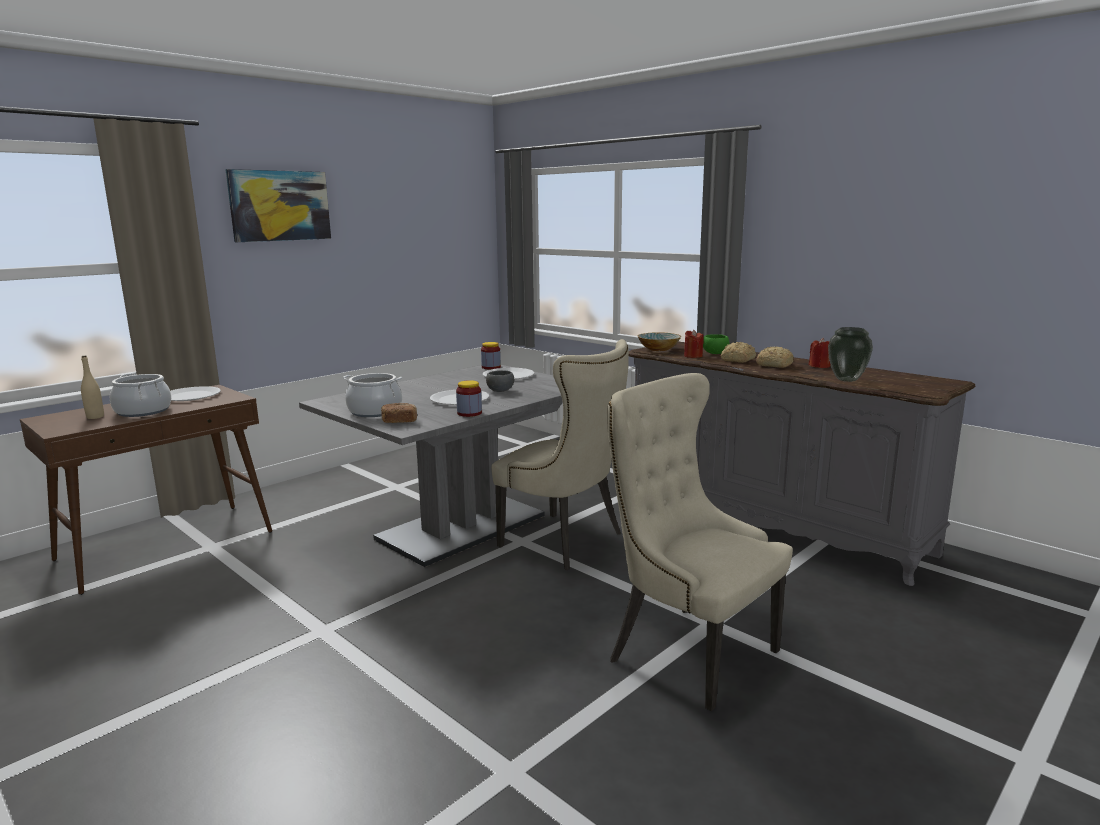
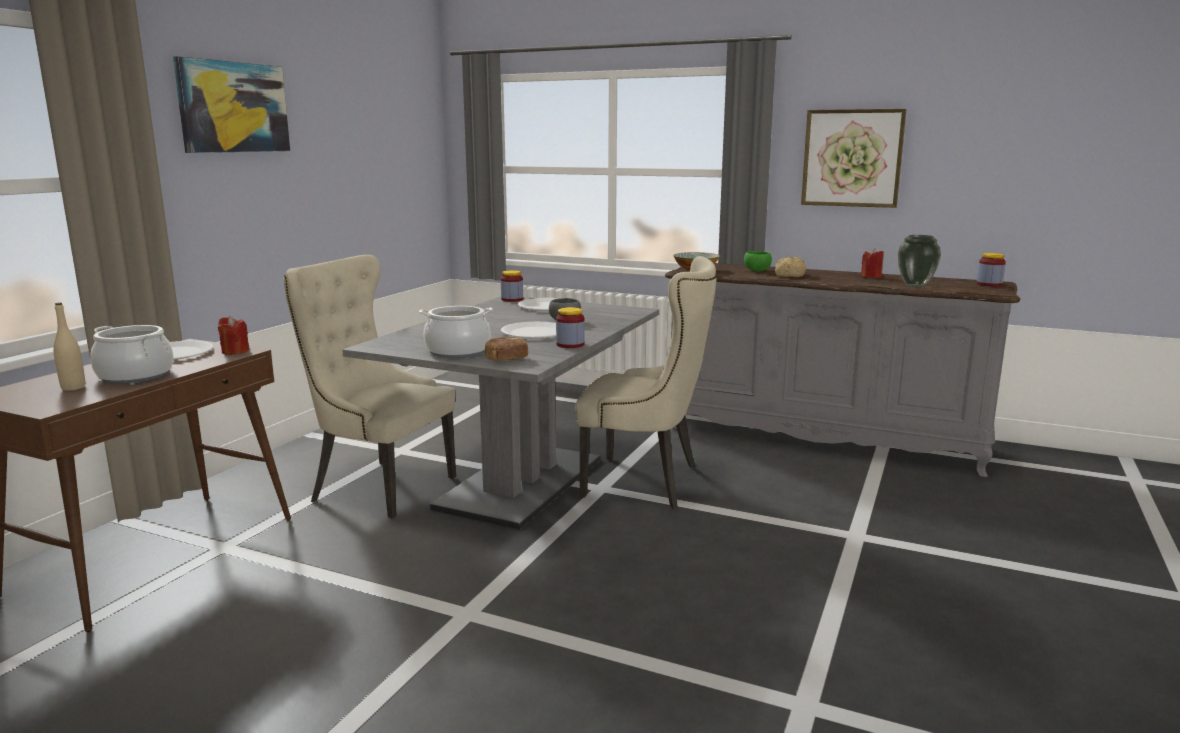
camera: 20 degrees left, 0 degrees up
beige chair [607,373,793,711] -> beige chair moved to [284,255,456,518]
red candle [684,330,704,358] -> red candle moved to [218,316,249,355]
bread [756,347,793,368] -> none
none -> picture [801,109,907,208]
none -> jar [977,253,1006,287]

